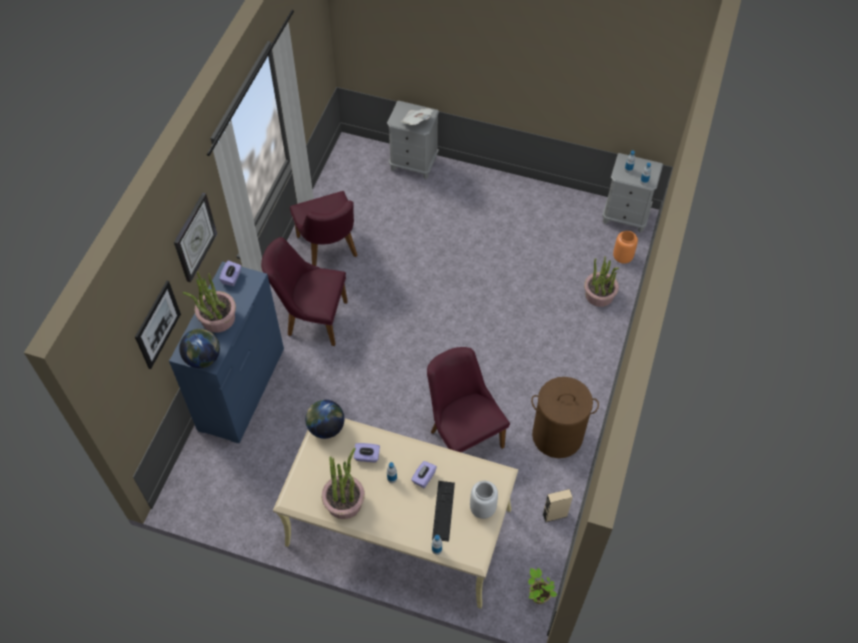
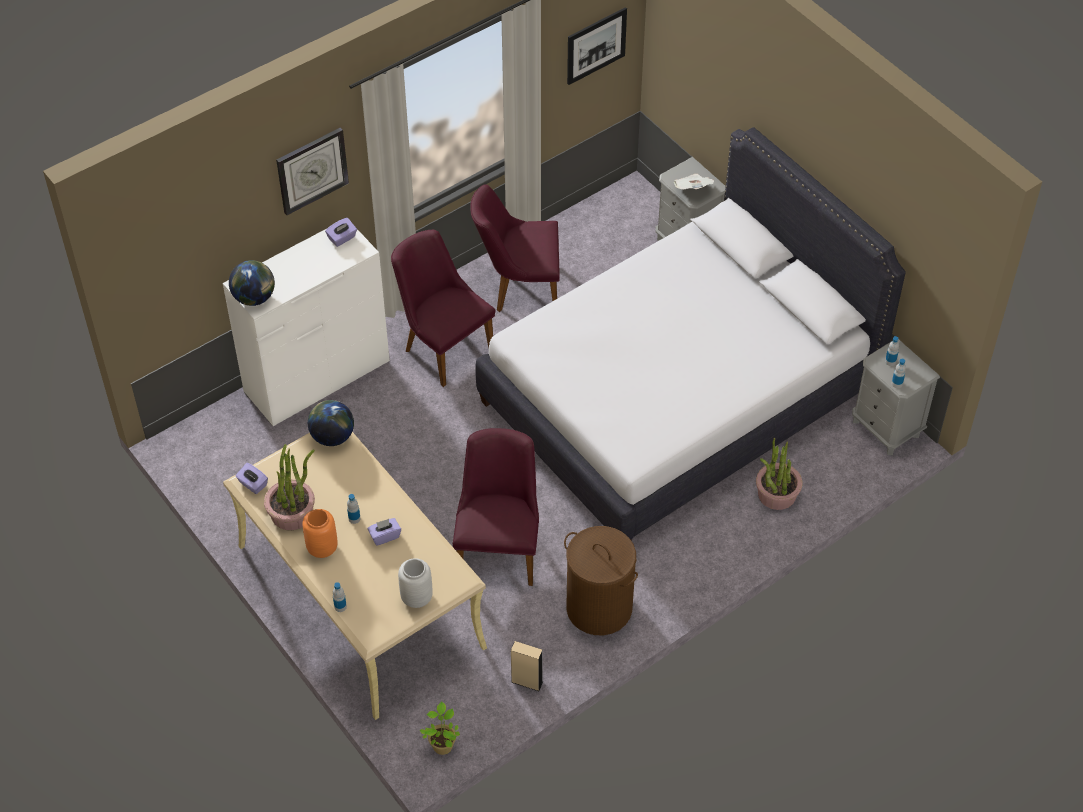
camera: 35 degrees right, 5 degrees down
picture [135,281,181,369] -> picture moved to [567,7,627,85]
blue dresser [169,262,284,443] -> white dresser [223,229,390,426]
potted plant [183,272,236,333] -> none
purple chair [290,191,357,266] -> purple chair turned 75 degrees clockwise [470,185,560,312]
purple tissue box [354,443,380,462] -> purple tissue box moved to [235,463,268,494]
keyboard [432,481,455,541] -> none
orange vase [613,231,638,264] -> orange vase moved to [303,509,338,558]
none -> white bed [475,127,906,540]

